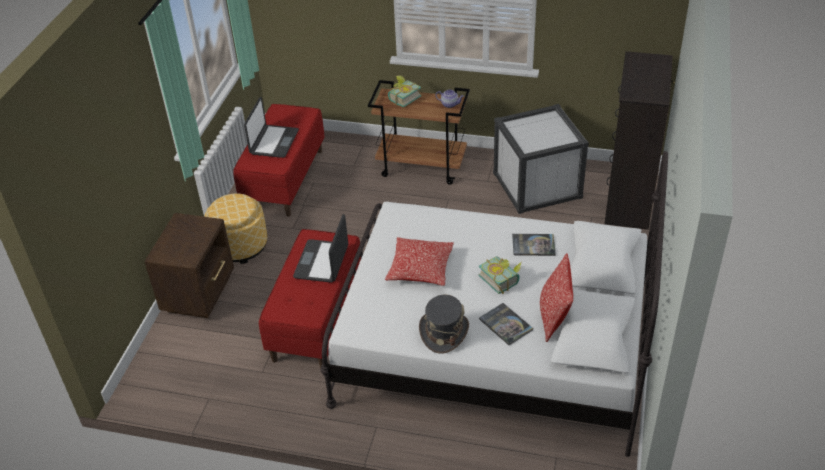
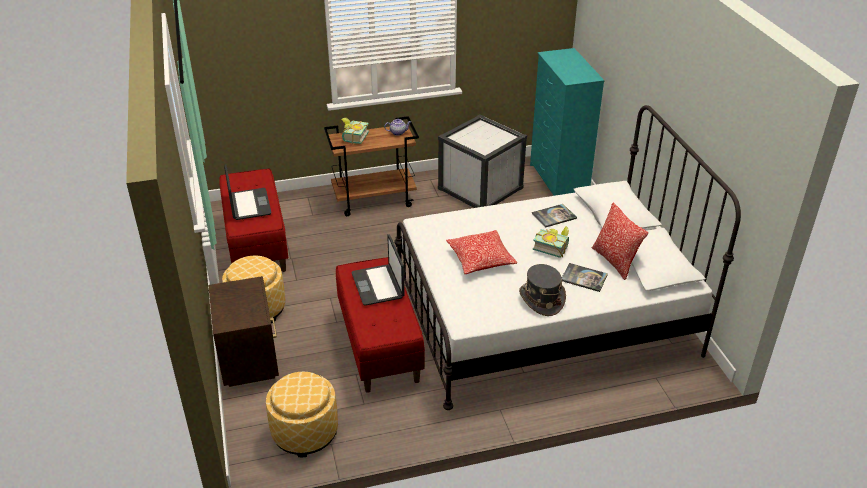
camera: 30 degrees left, 5 degrees down
black dresser [604,51,674,230] -> turquoise dresser [530,48,604,196]
none -> ottoman [266,372,338,457]

